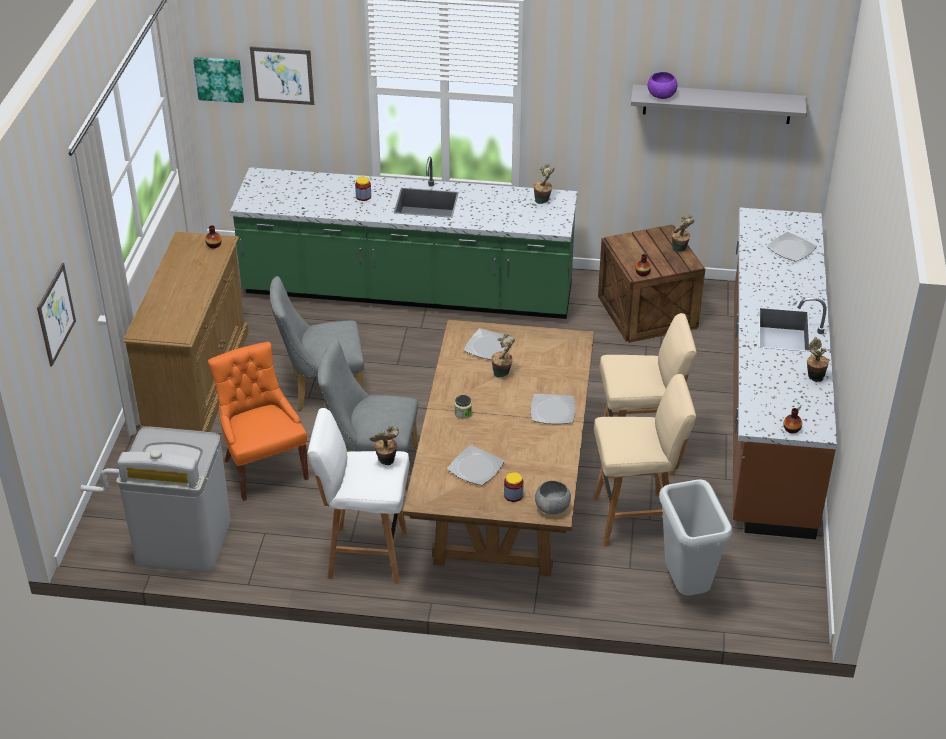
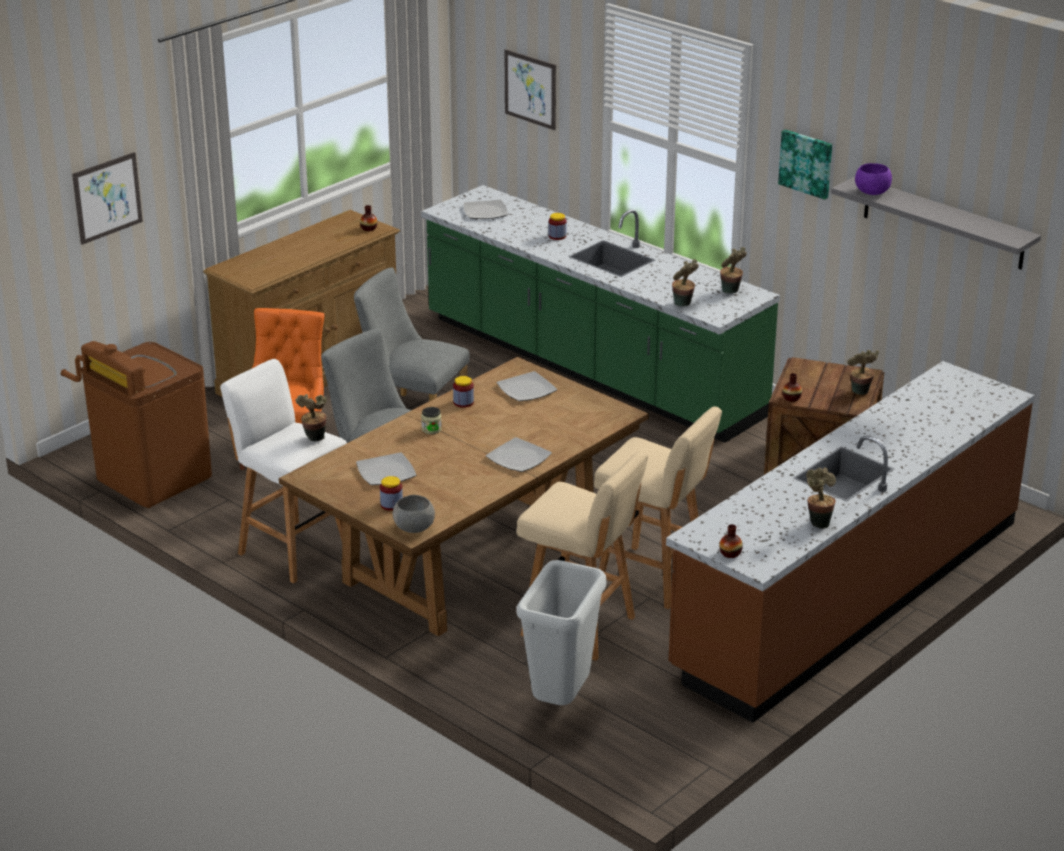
camera: 35 degrees right, 10 degrees down
grey washing machine [80,427,231,573] -> brown washing machine [61,341,212,508]
picture [193,57,244,103] -> picture moved to [778,129,832,200]
potted plant [491,334,515,377] -> potted plant moved to [672,259,699,306]
plate [767,232,817,261] -> plate moved to [464,200,508,219]
none -> jar [453,376,474,408]

